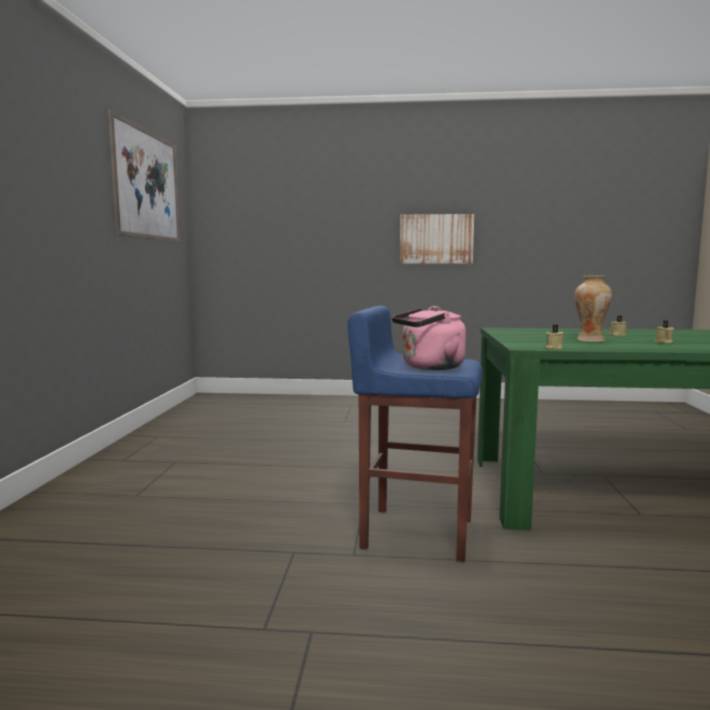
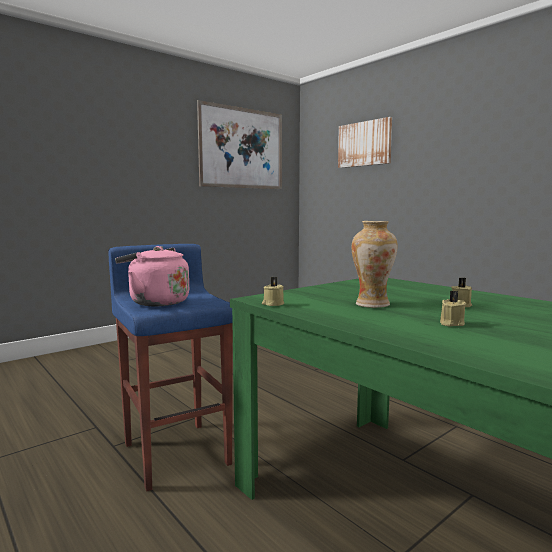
camera: 45 degrees right, 0 degrees up
picture [400,214,474,264] -> picture moved to [338,117,392,168]

